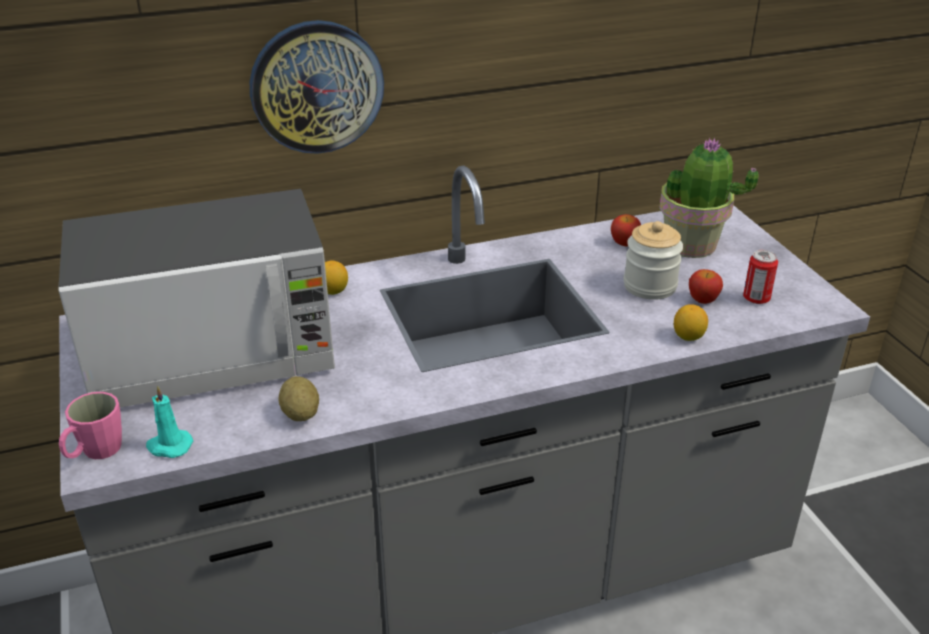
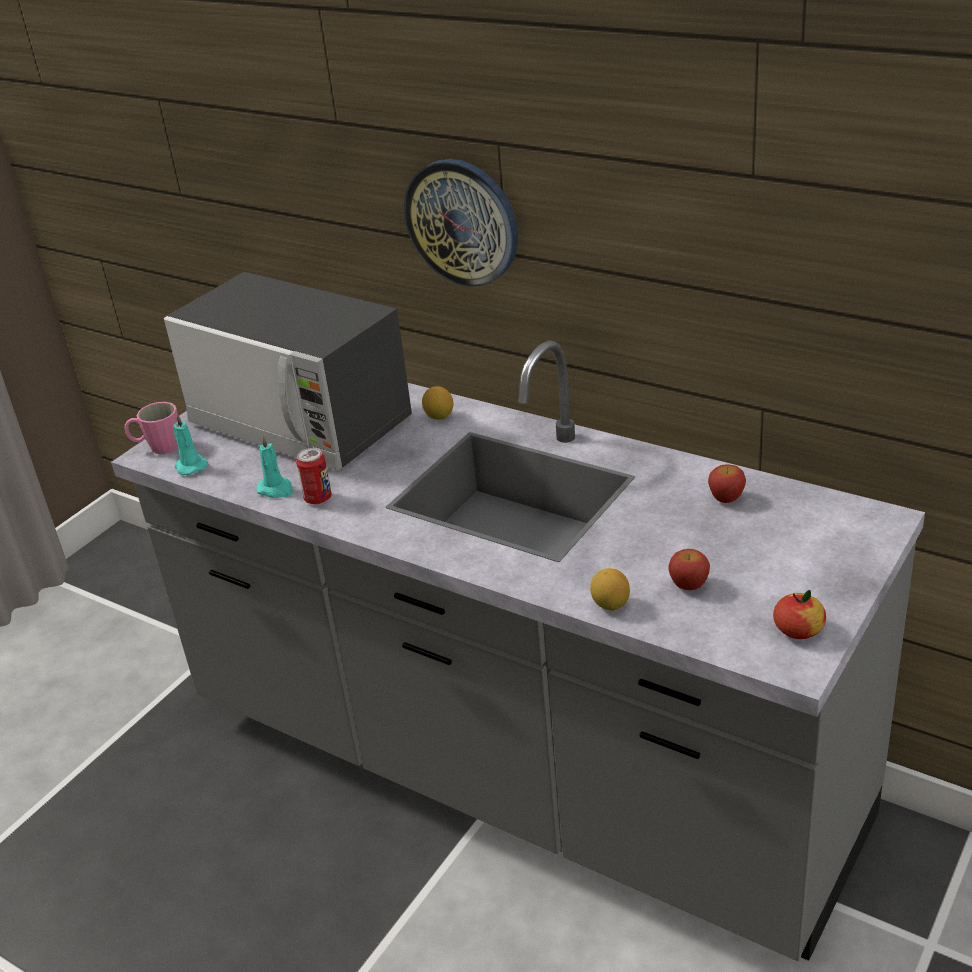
camera: 55 degrees right, 0 degrees up
potato [278,376,319,421] -> turquoise candle [256,435,293,498]
jar [624,221,683,300] -> none
potted plant [659,138,759,258] -> none
can [743,250,778,304] -> can moved to [296,448,332,504]
none -> apple [773,590,826,639]

